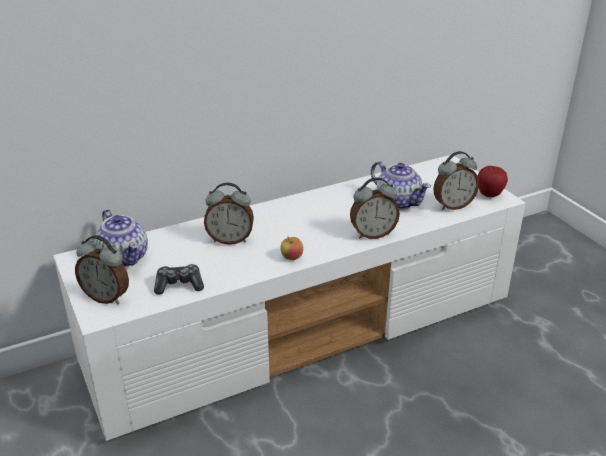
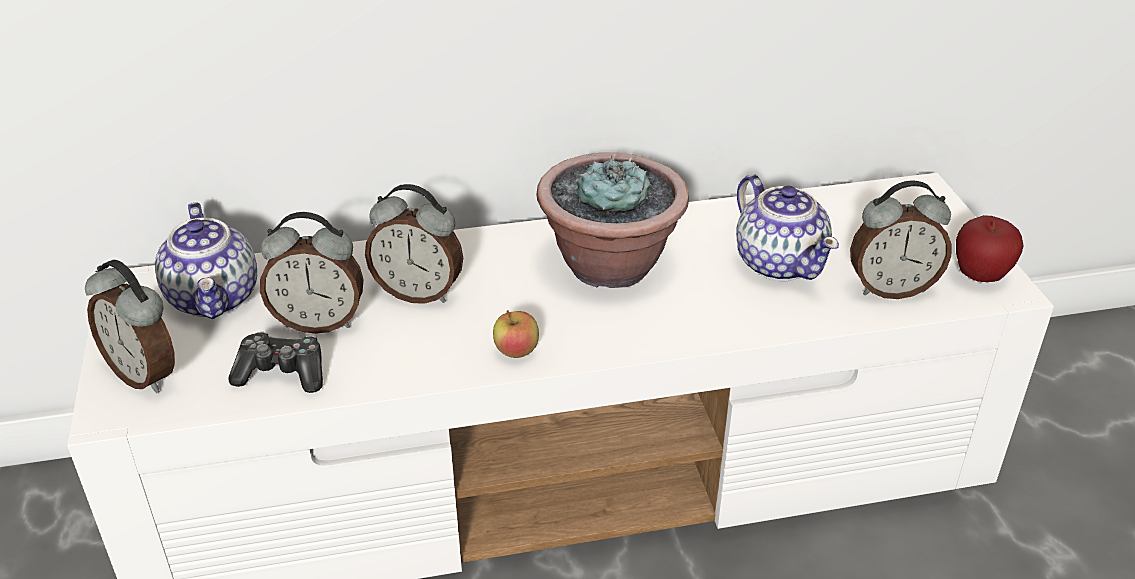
camera: 15 degrees right, 5 degrees up
alarm clock [350,177,400,239] -> alarm clock moved to [260,212,364,334]
none -> potted plant [536,153,689,288]

